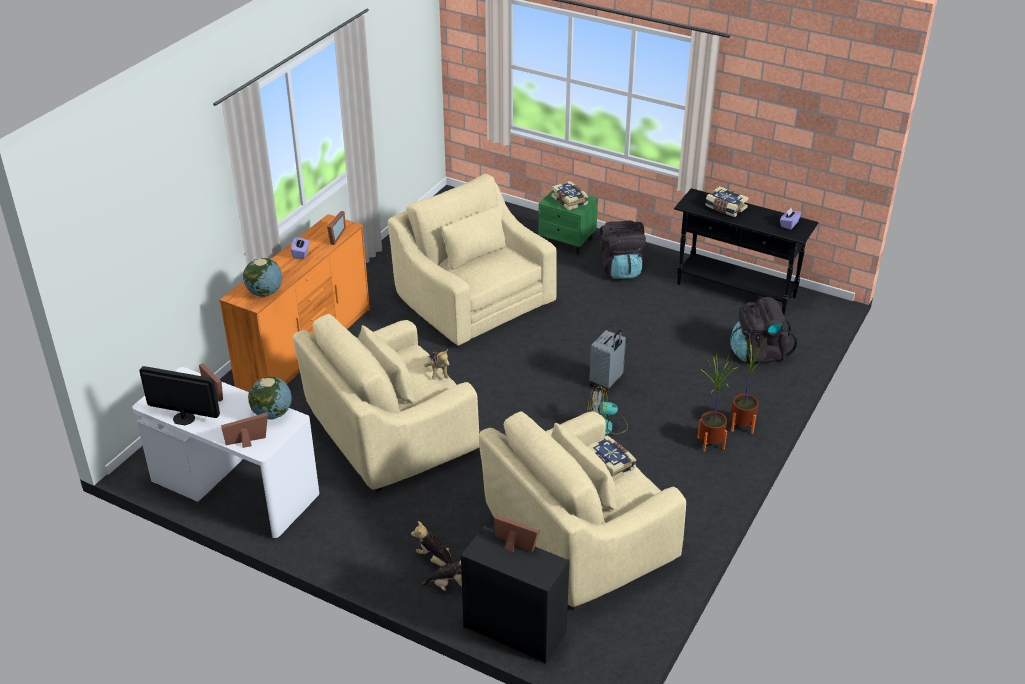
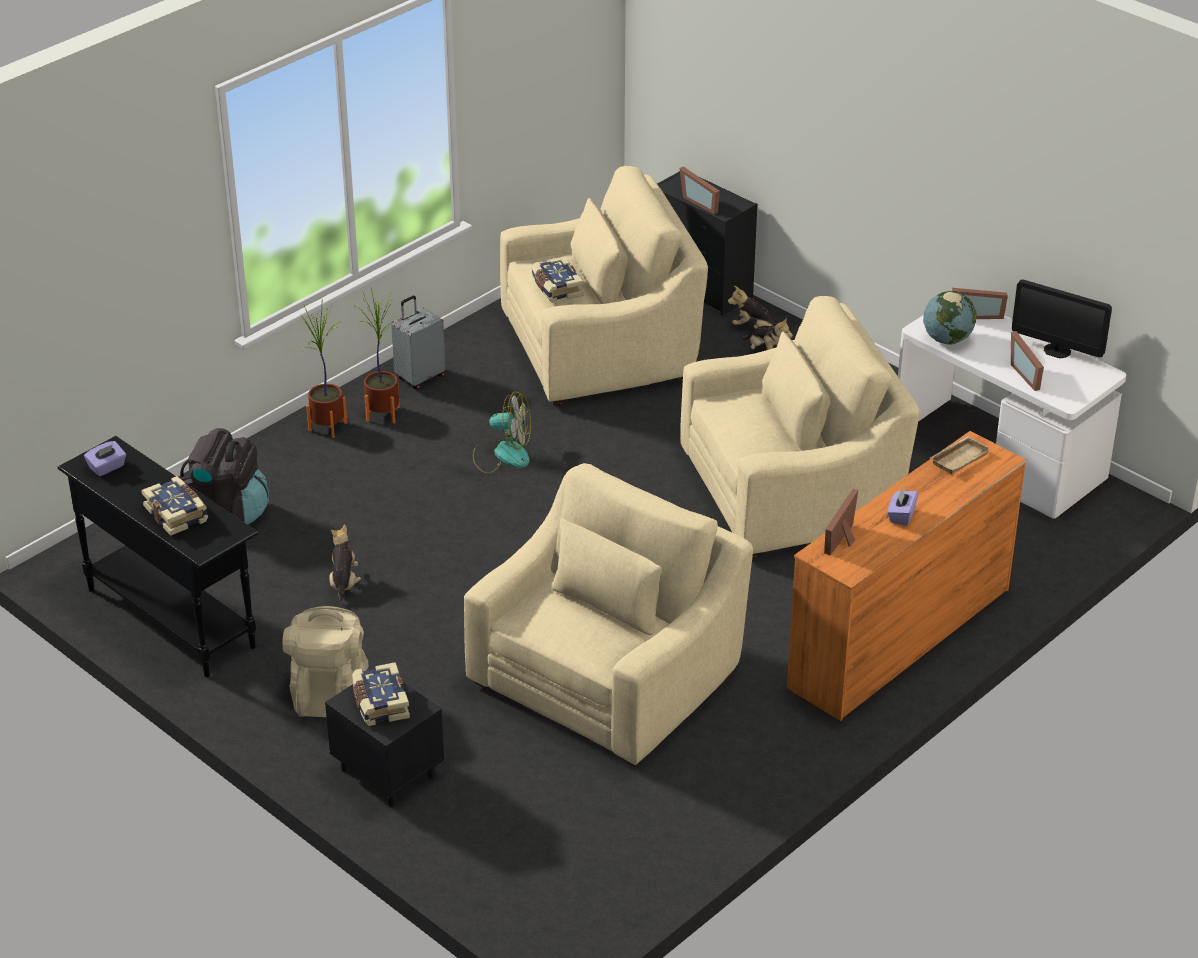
camera: 165 degrees left, 0 degrees up
globe [243,258,283,297] -> beige tray [930,436,991,475]
beige armchair [388,174,557,347] -> beige armchair turned 120 degrees counterclockwise [464,463,753,767]
plush toy [424,349,449,379] -> plush toy moved to [329,525,361,608]
green nightstand [538,190,598,255] -> black nightstand [325,682,444,807]
grey suitcase [589,329,626,393] -> grey suitcase moved to [391,296,446,389]
black backpack [600,221,646,279] -> beige backpack [283,606,368,717]

